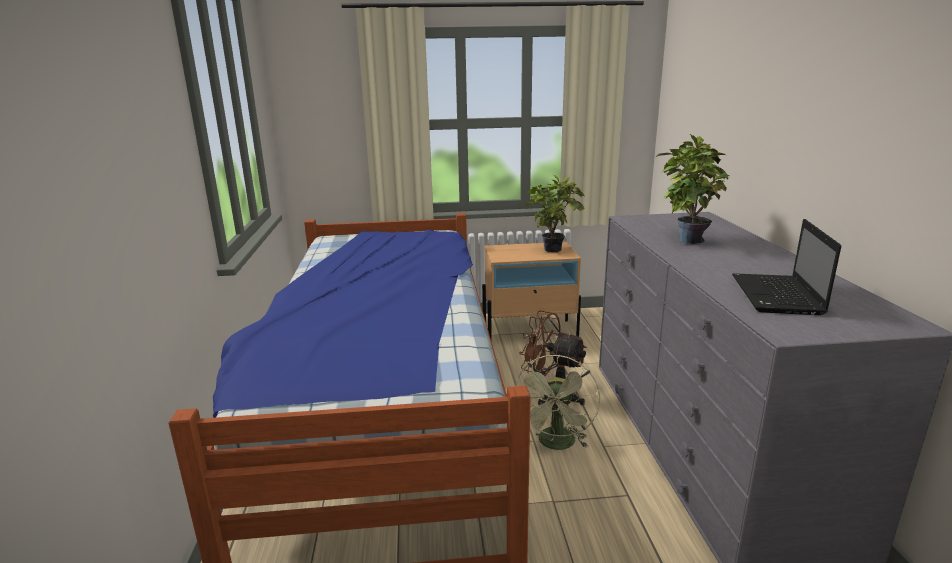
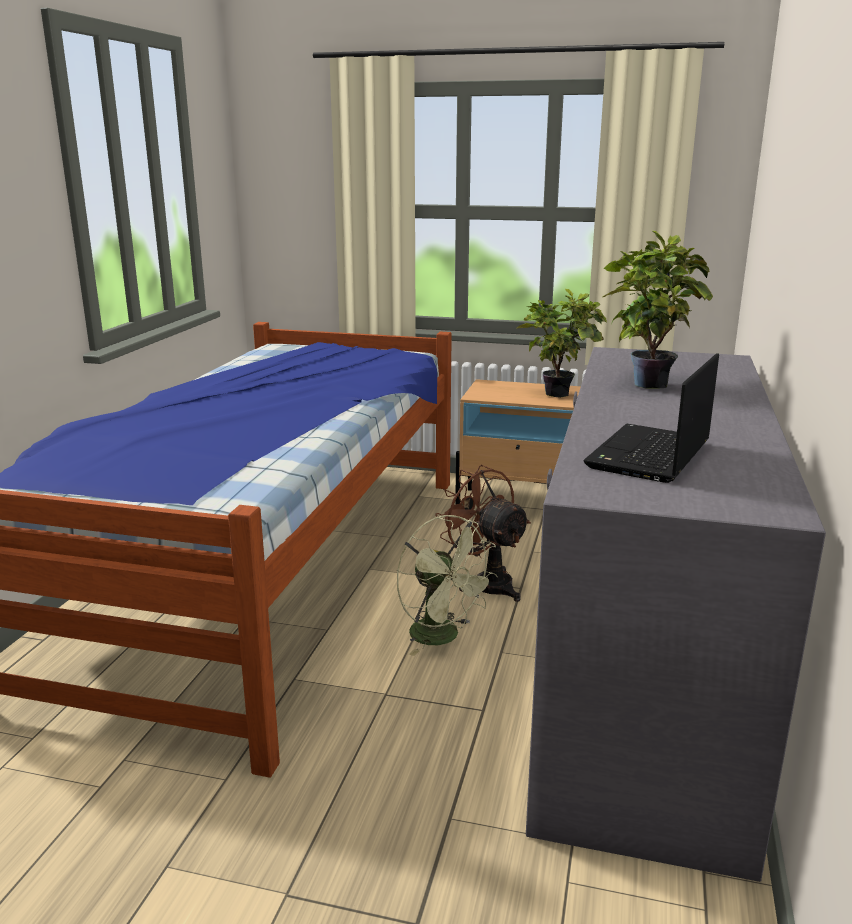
camera: 20 degrees right, 0 degrees up
green fan [515,355,600,450] -> green fan turned 75 degrees counterclockwise [397,515,498,656]

